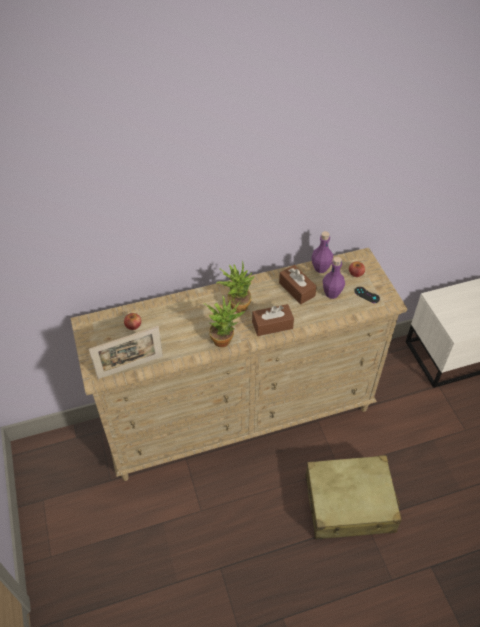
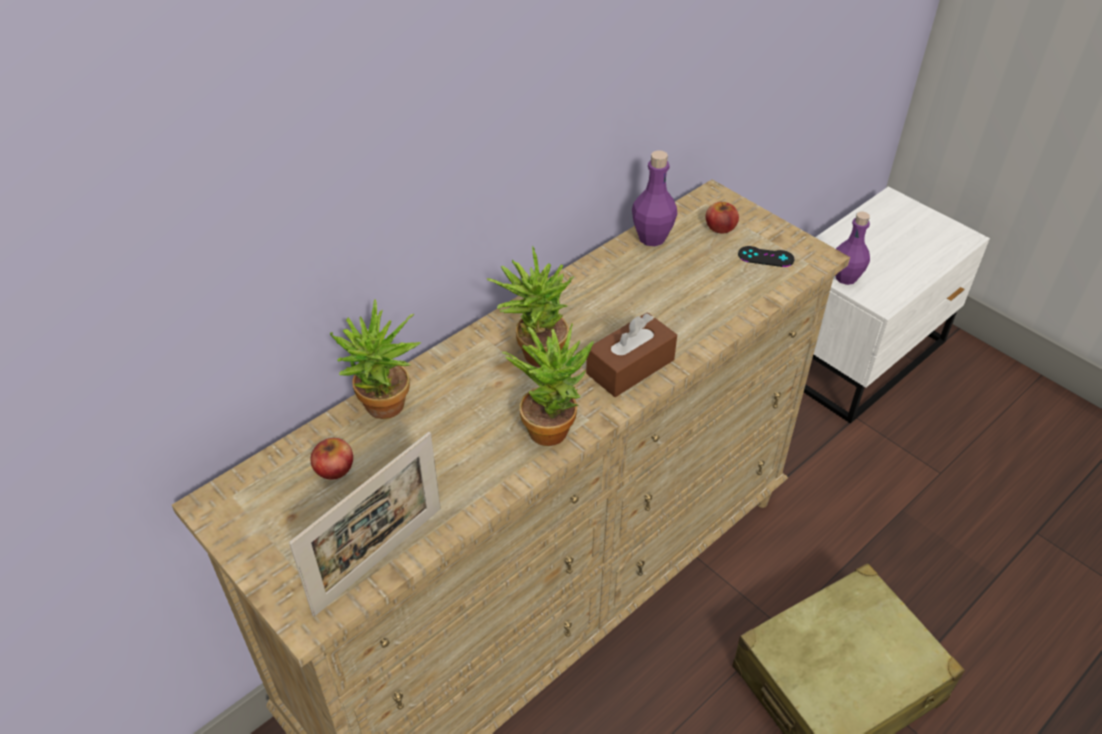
camera: 25 degrees left, 5 degrees down
brown tissue box [279,265,317,304] -> none
purple bottle [323,257,345,299] -> purple bottle moved to [835,211,870,285]
none -> potted plant [330,299,422,419]

